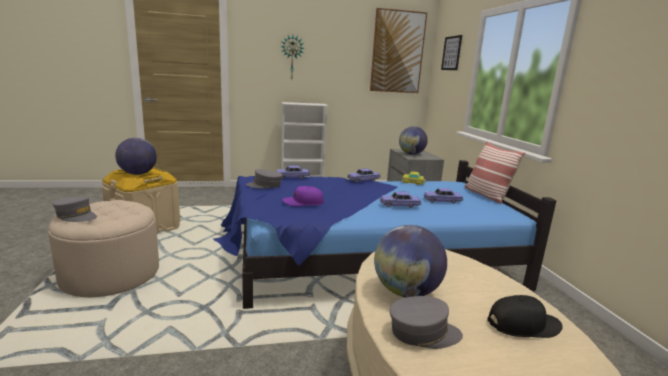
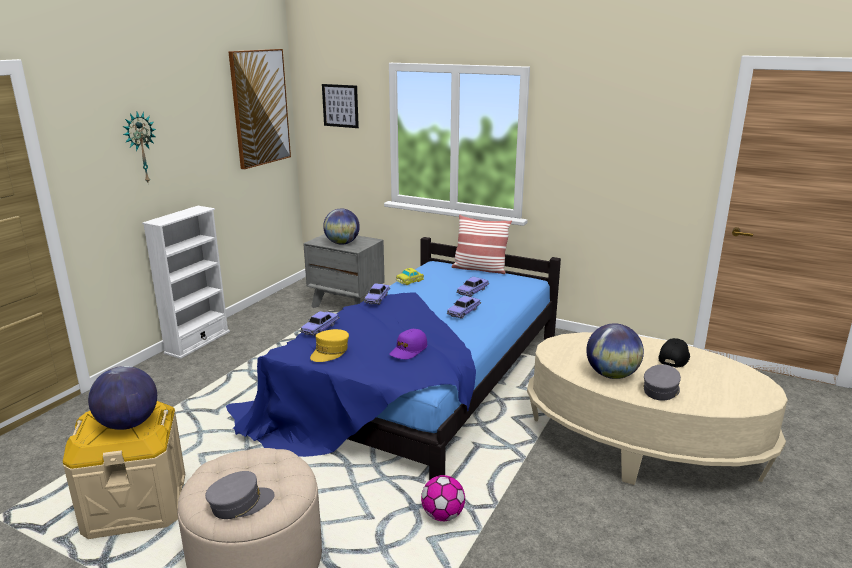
camera: 50 degrees left, 5 degrees up
grey cap [246,169,283,189] -> yellow cap [310,329,349,362]
none -> football [421,475,465,521]

